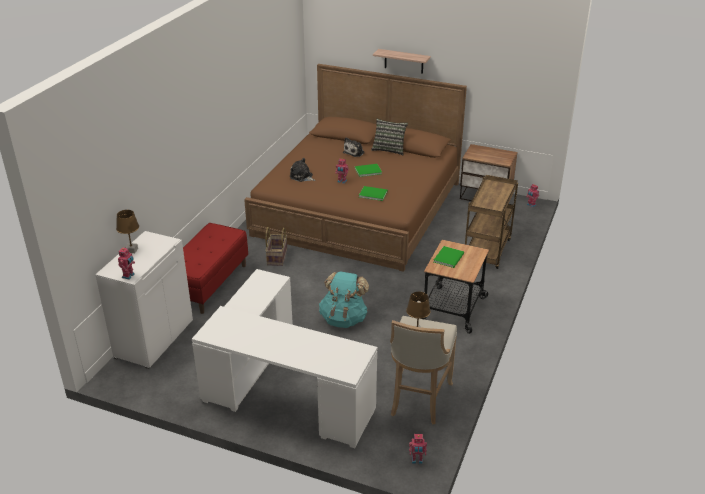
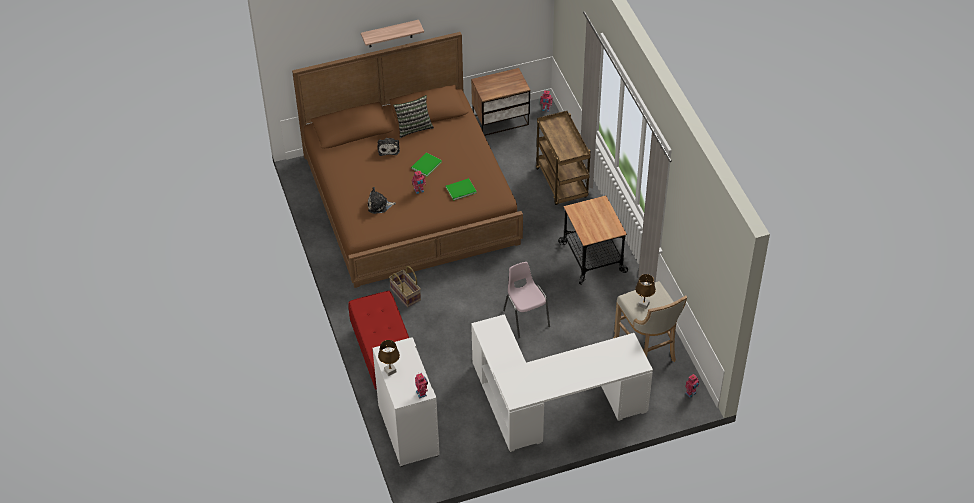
camera: 40 degrees left, 15 degrees up
turquoise backpack [319,272,369,328] -> pink chair [503,262,550,338]
green book [434,246,464,268] -> none

